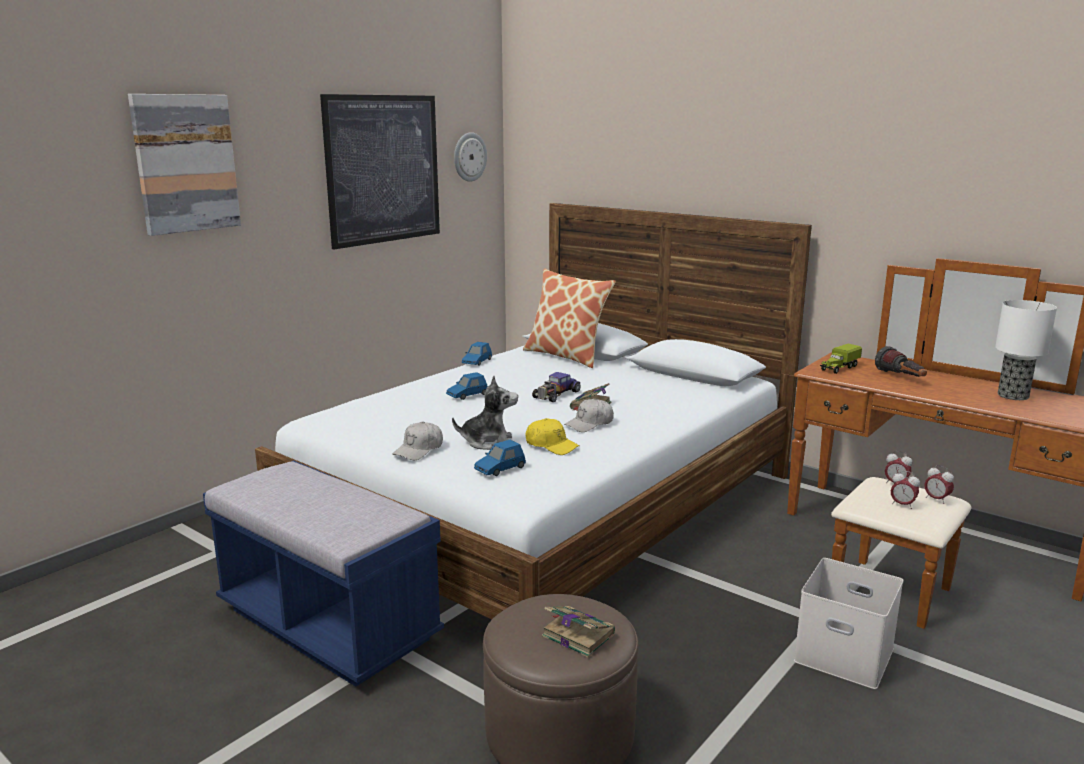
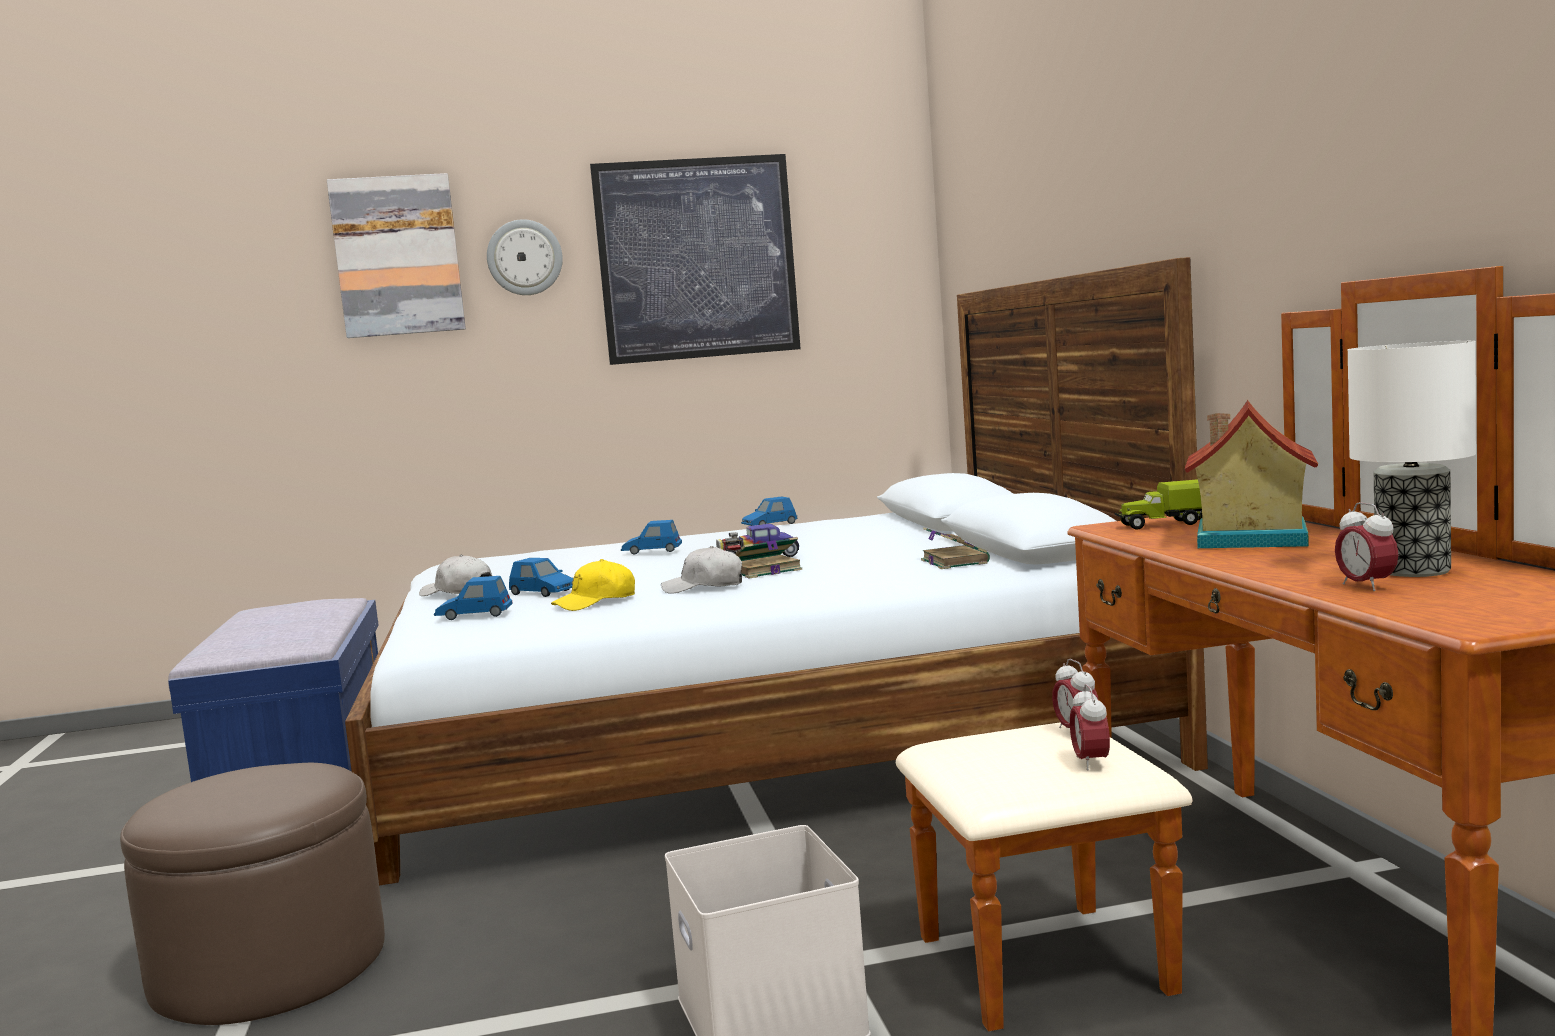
camera: 40 degrees right, 10 degrees down
white cap [392,422,443,460] -> white cap turned 45 degrees clockwise [419,555,492,596]
plush toy [452,376,518,450] -> blue toy car [509,558,573,597]
wall clock [454,132,487,182] -> wall clock moved to [487,219,563,295]
pillow [523,269,616,368] -> none
yellow cap [526,418,580,455] -> yellow cap turned 75 degrees clockwise [551,559,635,611]
book [542,606,615,657] -> book moved to [921,527,990,569]
flashlight [875,346,927,377] -> toy house [1184,400,1318,548]
alarm clock [891,470,920,509] -> alarm clock moved to [1335,502,1399,592]

